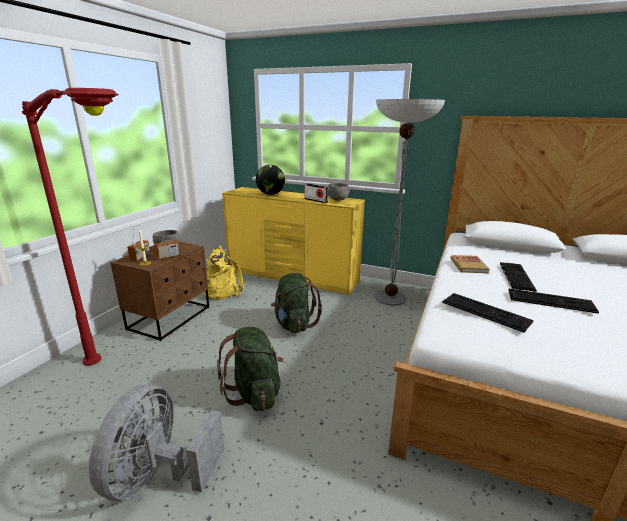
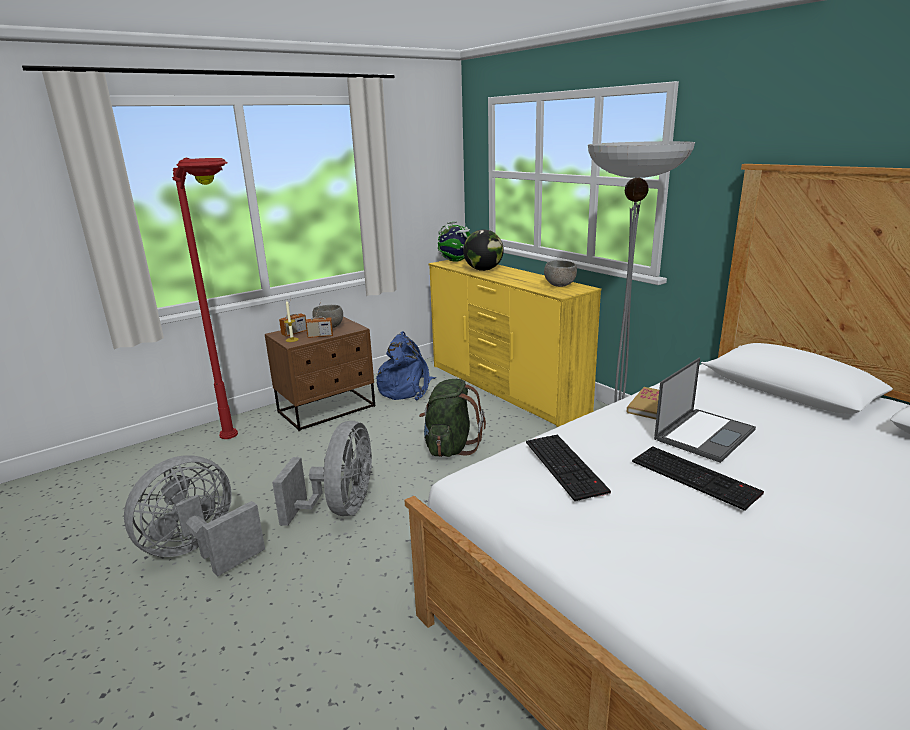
camera: 30 degrees right, 0 degrees up
yellow backpack [202,246,244,300] -> blue backpack [376,331,436,400]
green backpack [217,327,284,411] -> grey fan [272,421,373,526]
radio [305,183,328,203] -> none
keyboard [500,262,537,292] -> laptop [654,358,756,463]
none -> globe [437,222,470,262]

